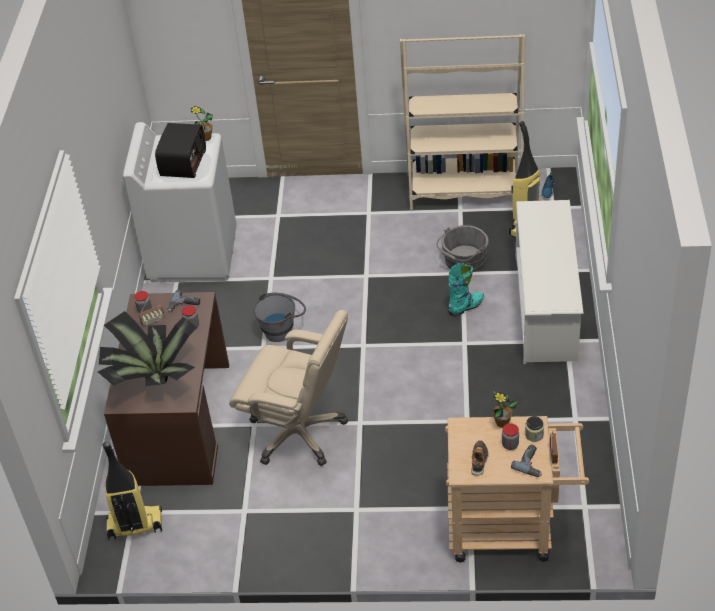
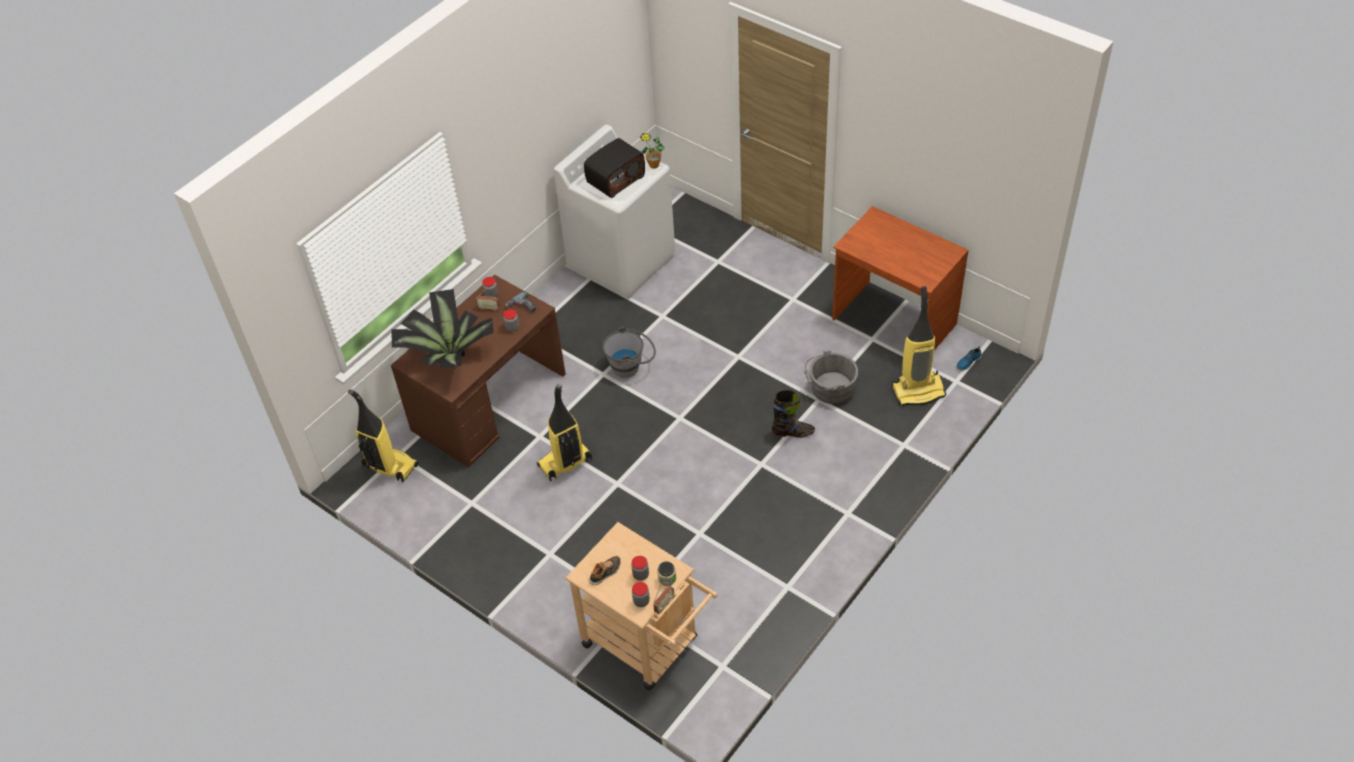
camera: 35 degrees right, 5 degrees up
beige office chair [229,310,348,466] -> vacuum cleaner [537,384,592,481]
beige bookcase [400,34,525,210] -> brown desk [832,206,968,350]
turquoise boot [449,263,484,316] -> black boot [772,390,815,438]
potted plant [492,391,518,428] -> none
power drill [511,445,542,477] -> jar [632,582,650,607]
white shoe rack [516,200,583,364] -> none

